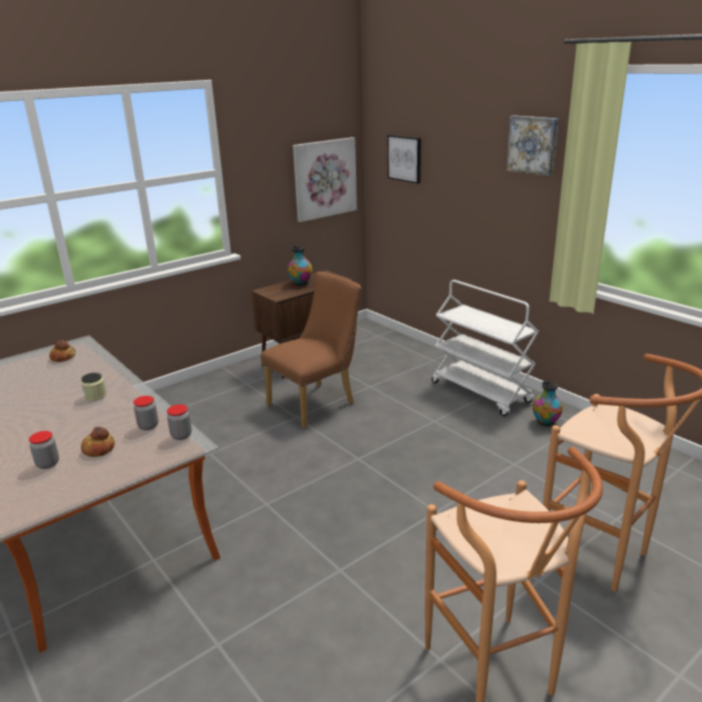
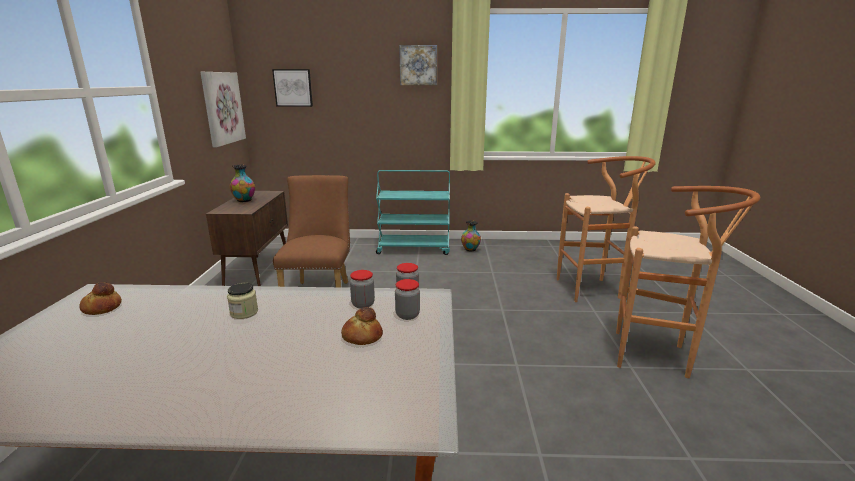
camera: 50 degrees left, 5 degrees down
jar [29,431,59,469] -> jar moved to [395,279,420,320]
white cart [432,280,539,416] -> turquoise cart [376,170,450,255]

